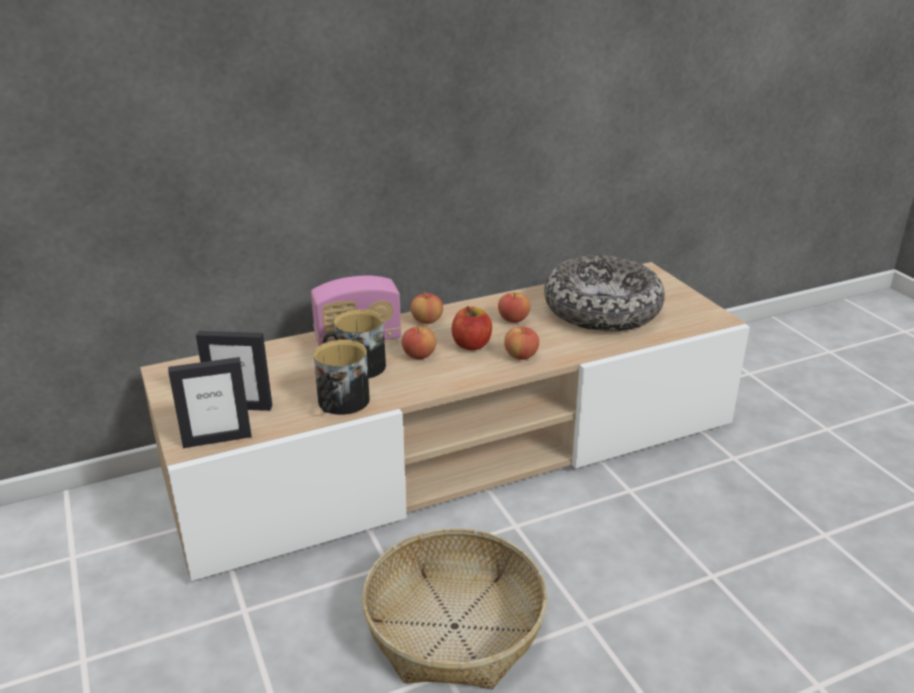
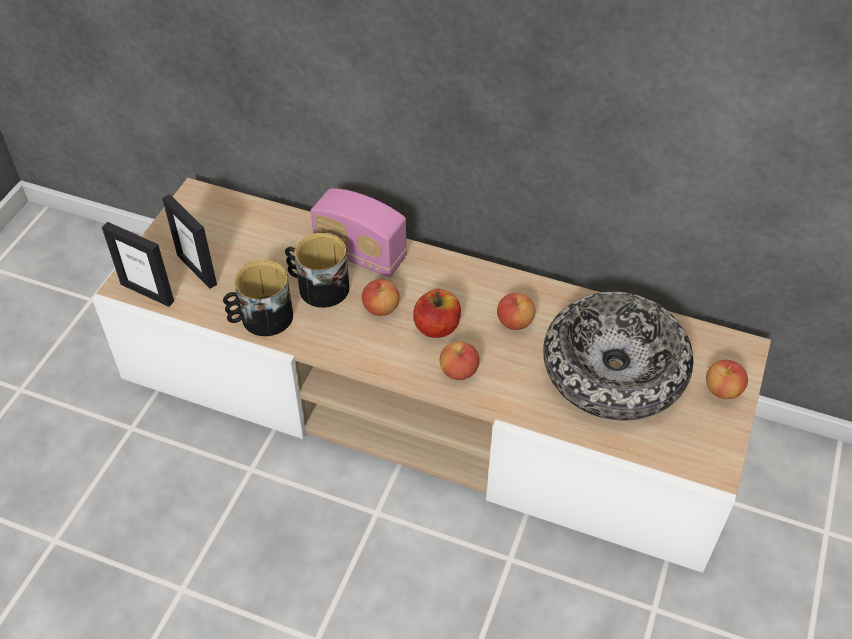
camera: 45 degrees right, 20 degrees up
basket [362,528,547,689] -> none
apple [411,291,443,324] -> apple moved to [706,360,748,399]

